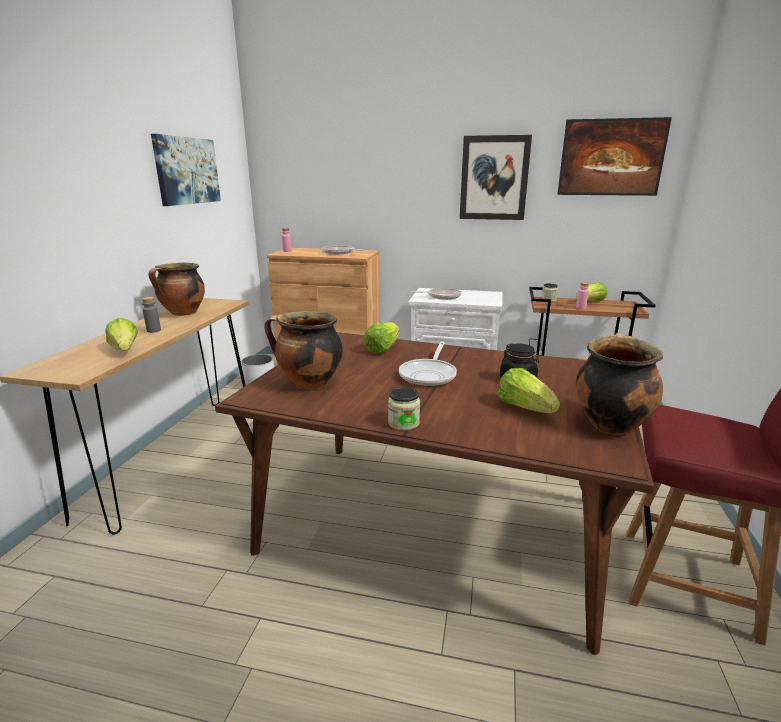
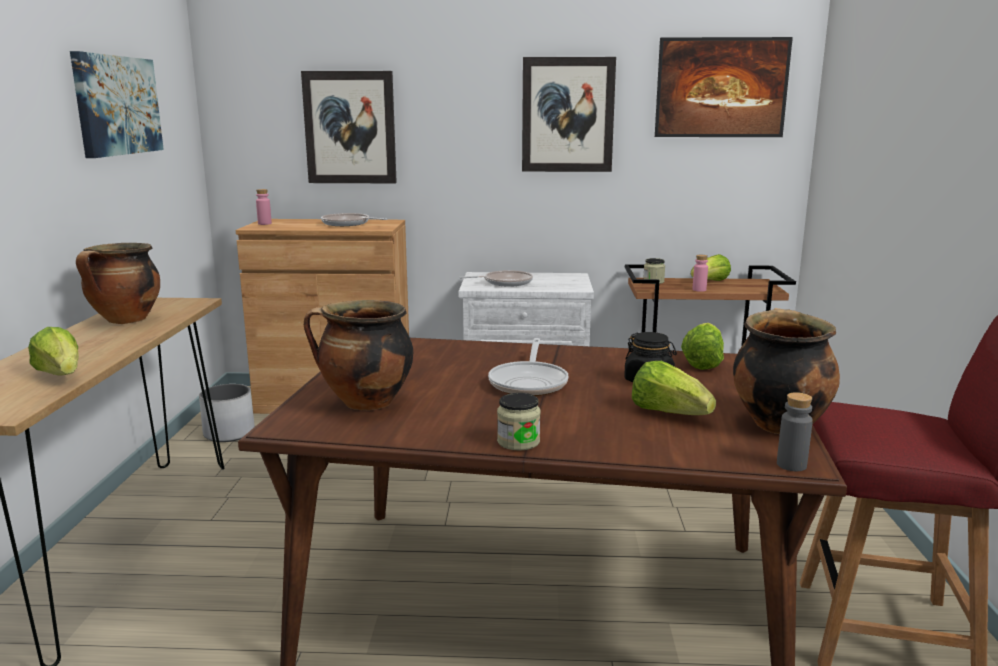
camera: 10 degrees left, 5 degrees down
grey bottle [142,297,161,333] -> grey bottle moved to [777,392,813,471]
lettuce [363,322,400,354] -> lettuce moved to [681,323,724,370]
none -> picture [301,71,397,183]

